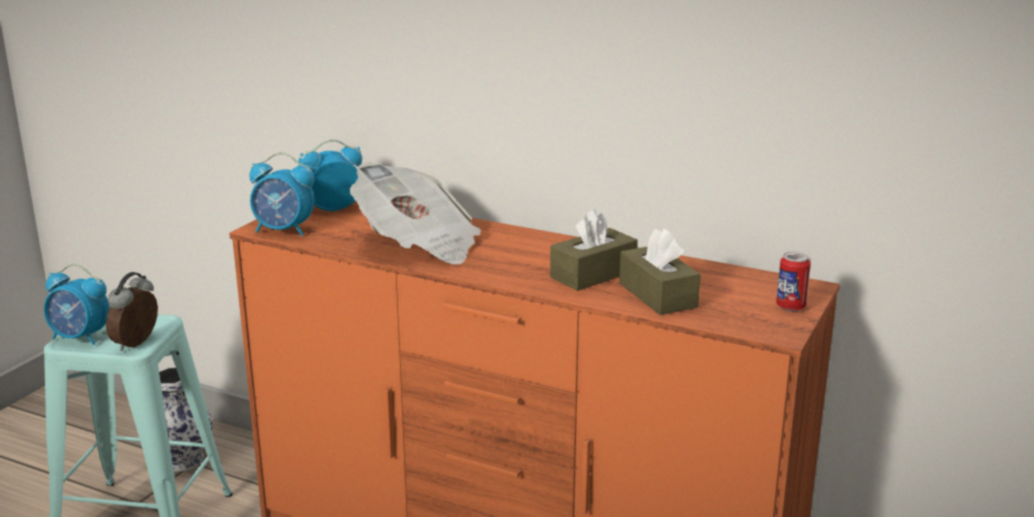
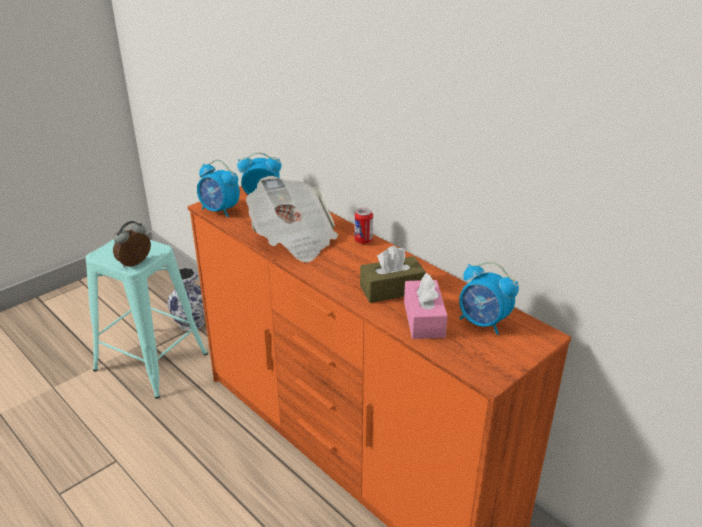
camera: 20 degrees right, 10 degrees up
alarm clock [44,264,109,345] -> alarm clock moved to [459,261,519,335]
brown tissue box [619,228,701,315] -> pink tissue box [404,273,447,339]
can [776,251,811,311] -> can moved to [355,208,373,244]

